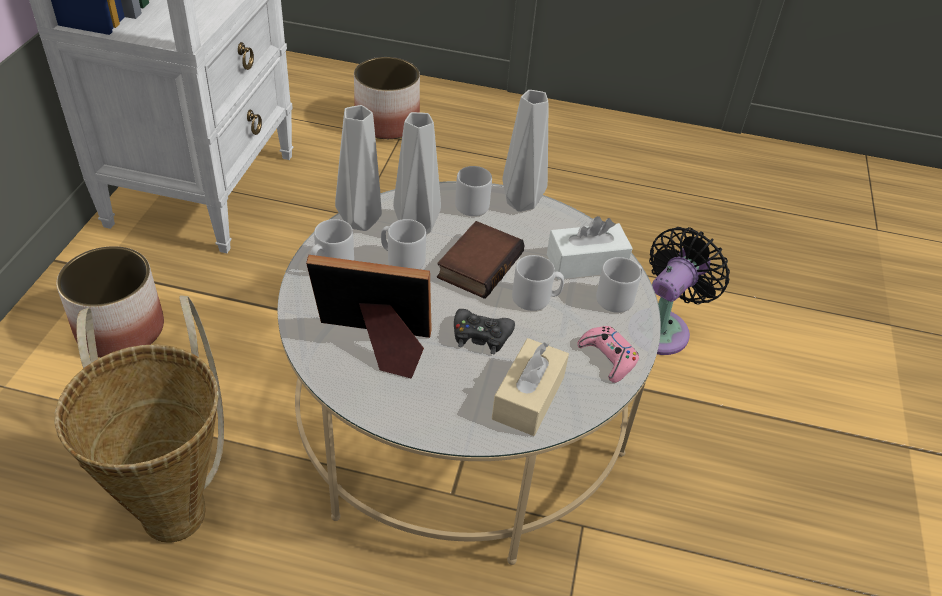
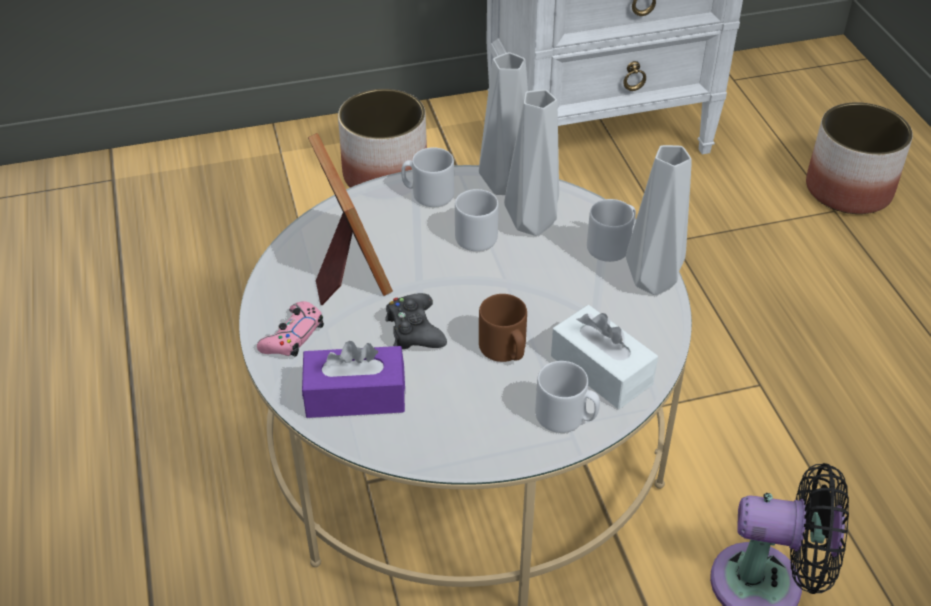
camera: 65 degrees right, 0 degrees up
basket [55,295,224,543] -> none
book [437,221,525,299] -> none
beige tissue box [492,338,569,436] -> purple tissue box [302,341,405,418]
grey mug [512,255,564,311] -> brown mug [479,294,527,362]
pink game controller [577,326,639,383] -> pink game controller moved to [257,301,324,357]

